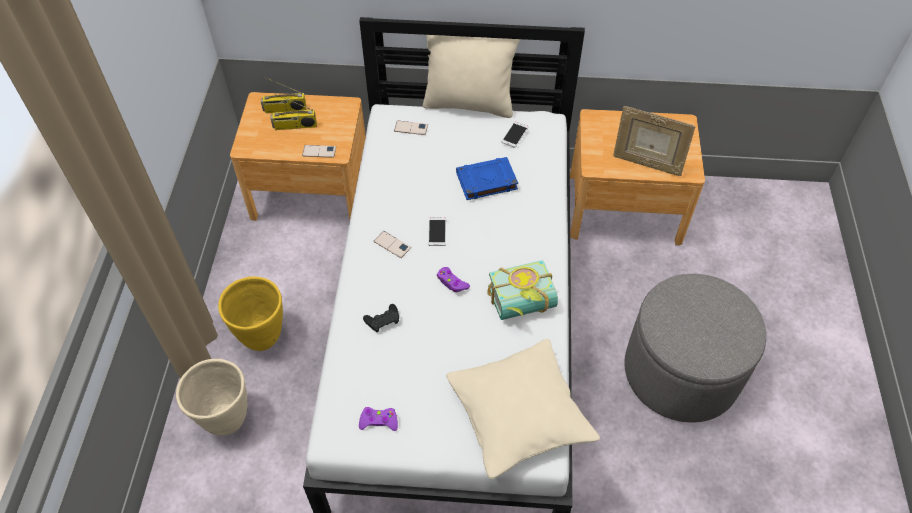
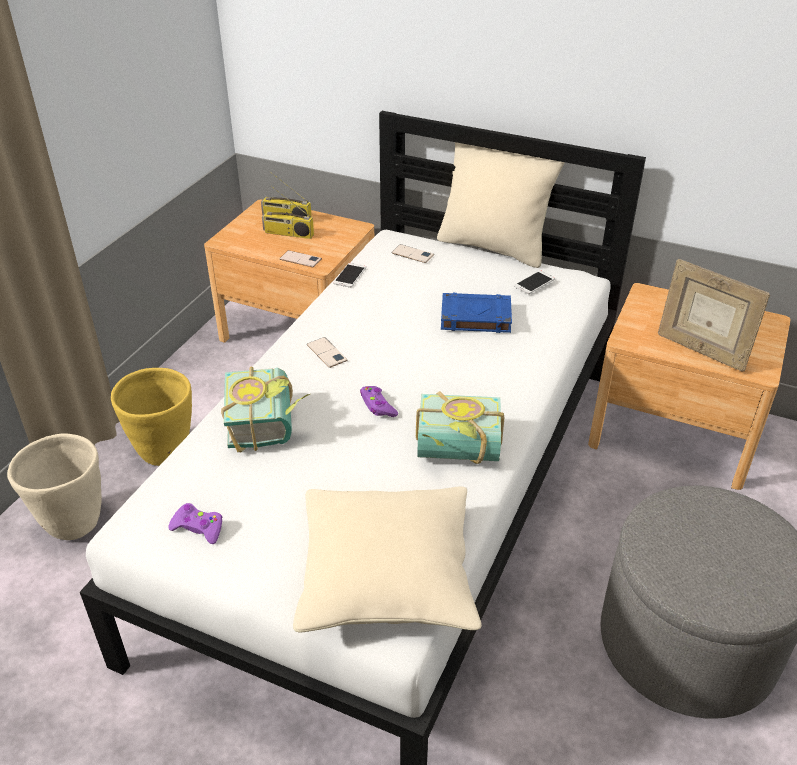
camera: 20 degrees right, 15 degrees down
black game controller [363,304,399,332] -> book [221,367,310,452]
phone [428,217,446,246] -> phone moved to [334,263,366,288]

